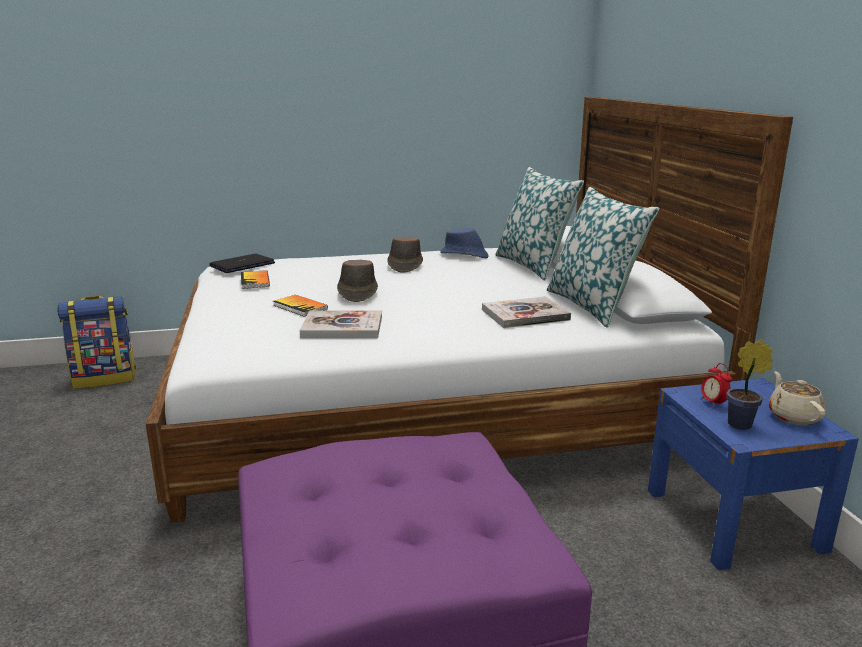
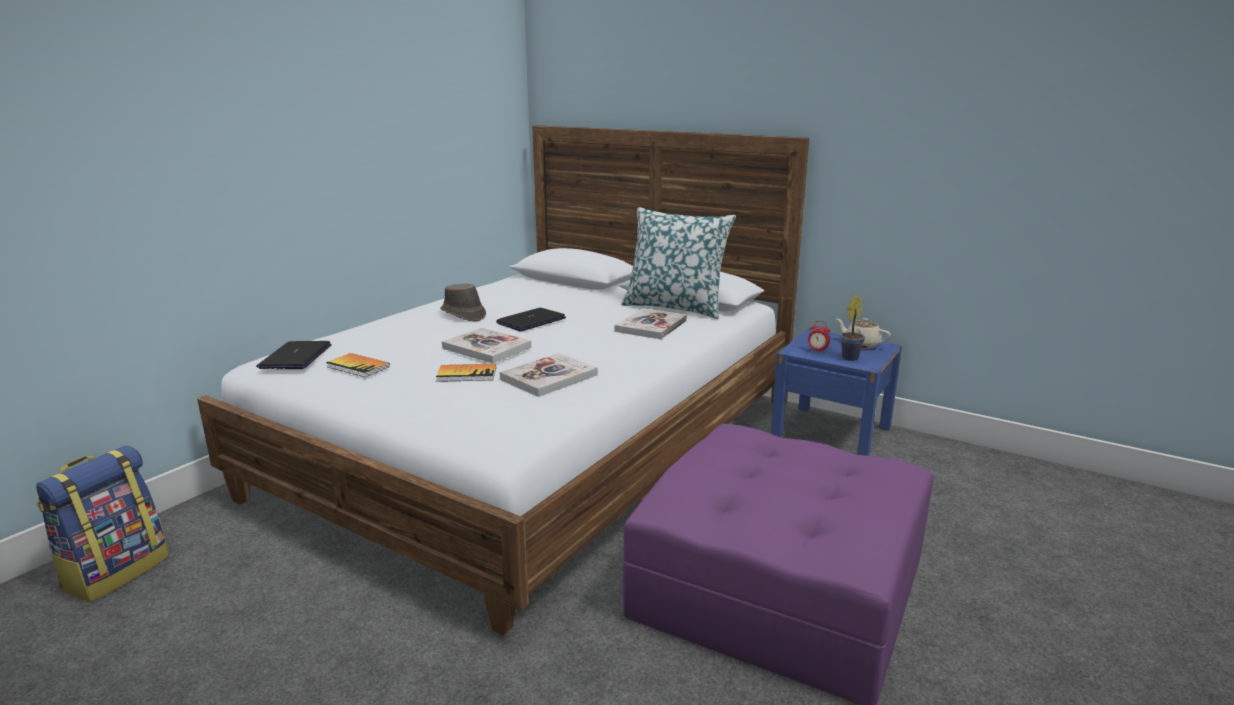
camera: 45 degrees left, 0 degrees up
brown hat [337,260,378,302] -> book [442,328,531,363]
blue hat [440,228,489,258] -> none
pillow [495,167,584,281] -> none
none -> laptop [496,308,566,331]

